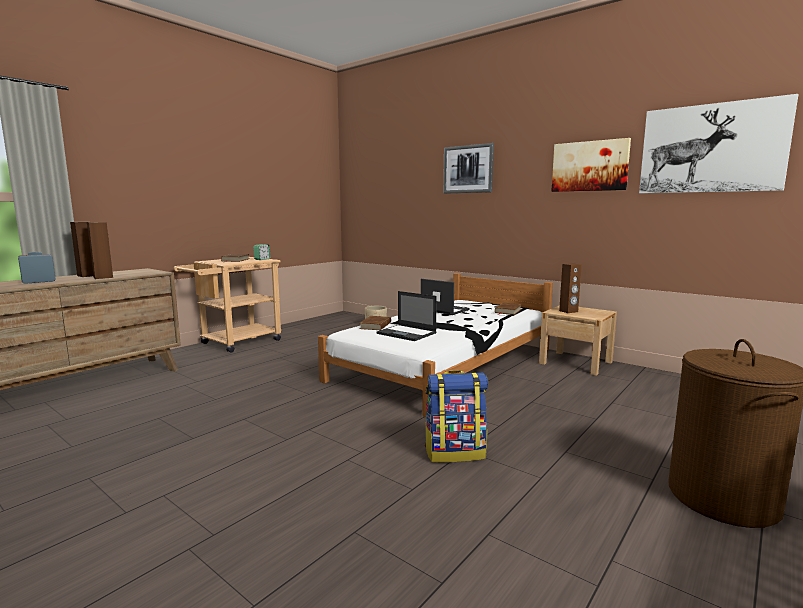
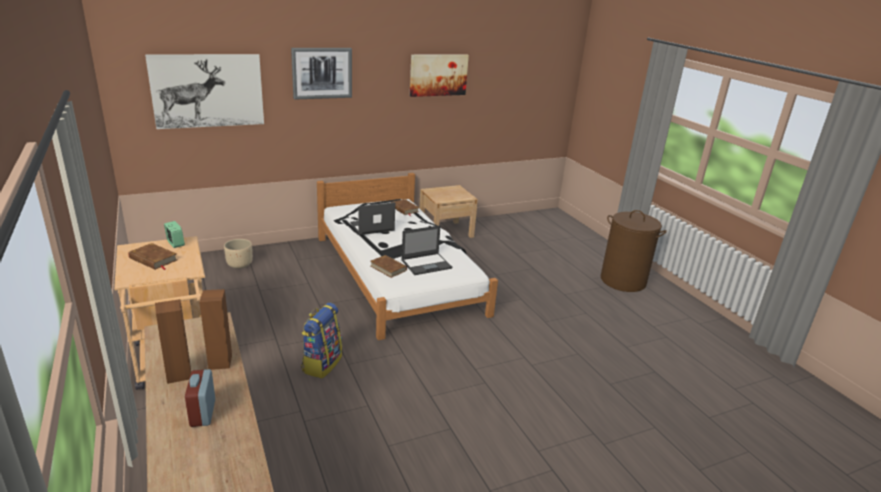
camera: 65 degrees left, 15 degrees up
backpack [424,370,488,463] -> backpack moved to [301,303,342,379]
brown speaker [559,263,582,313] -> none
picture [639,94,798,193] -> picture moved to [145,54,264,129]

